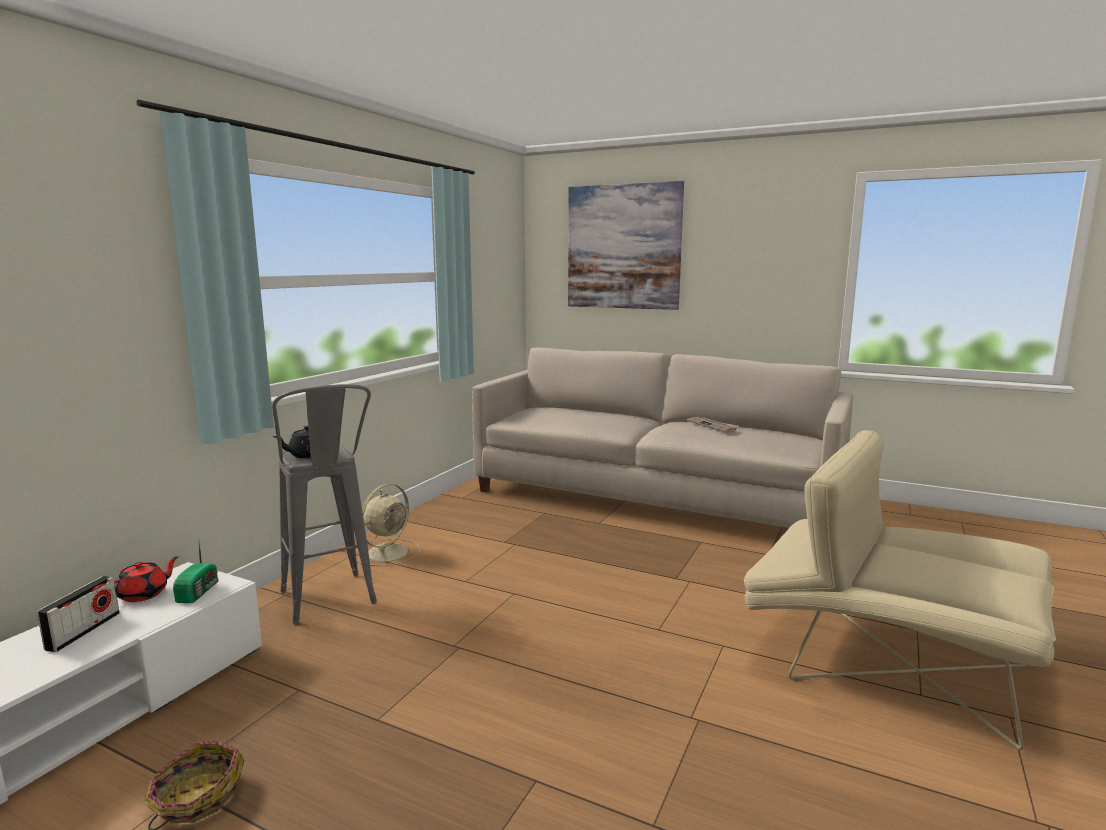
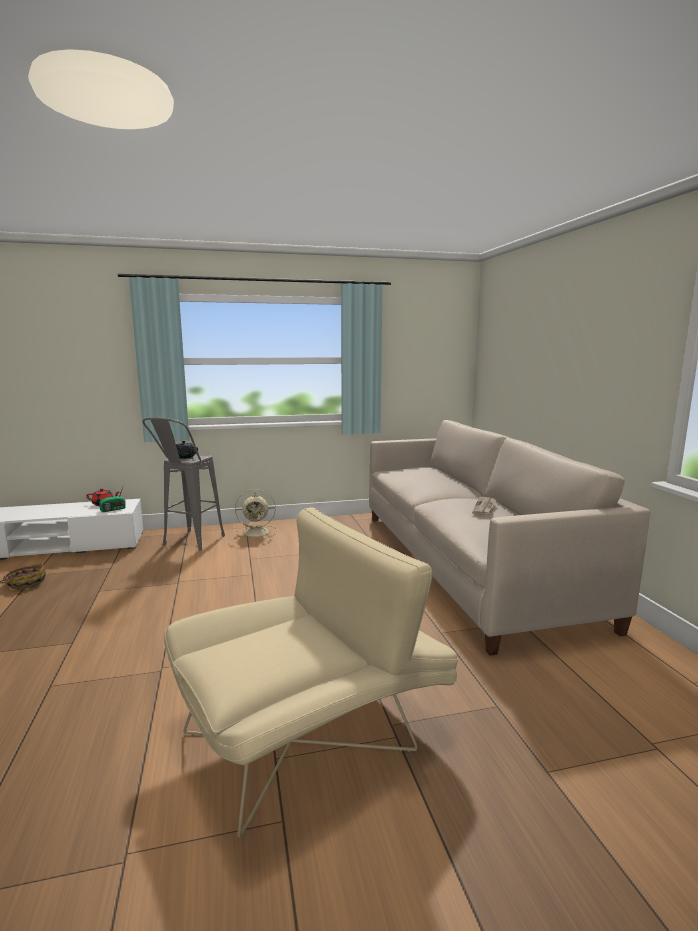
camera: 50 degrees right, 0 degrees up
radio [37,576,119,652] -> none
picture [568,181,684,310] -> none
beige armchair [744,430,1056,750] -> beige armchair turned 60 degrees clockwise [164,507,458,838]

